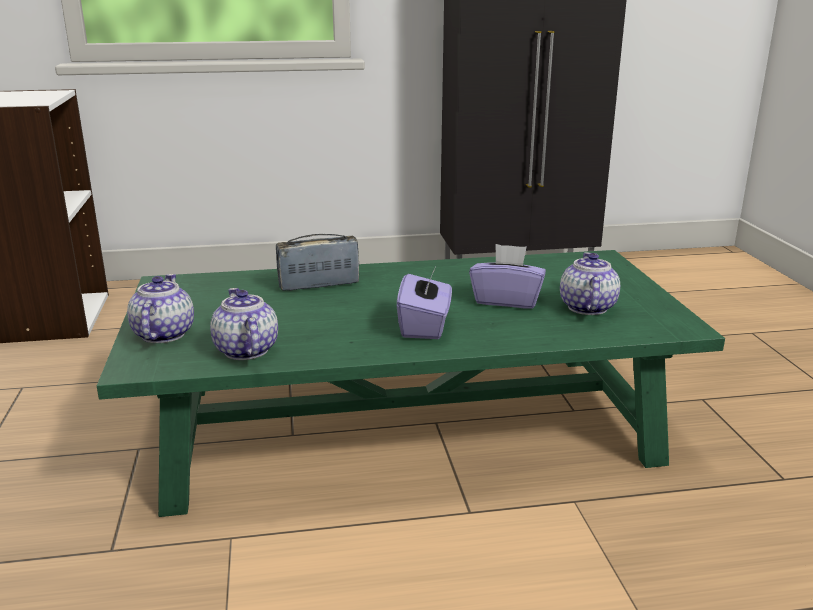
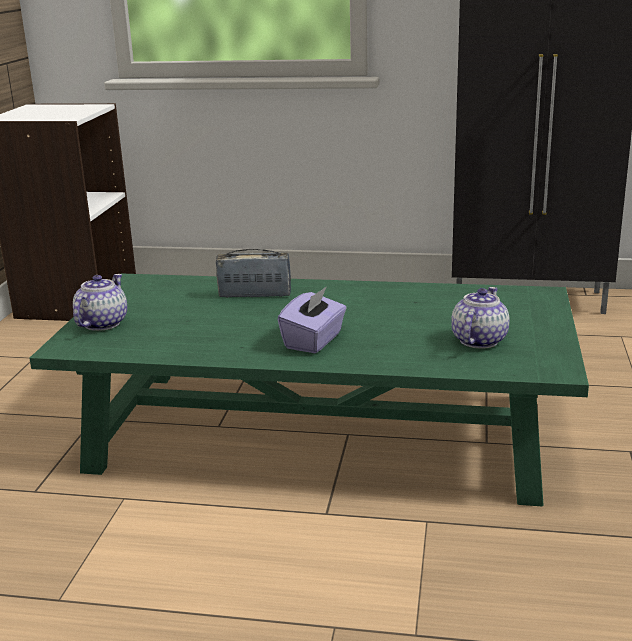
camera: 20 degrees right, 0 degrees up
teapot [210,288,278,360] -> none
purple tissue box [469,244,546,309] -> none

